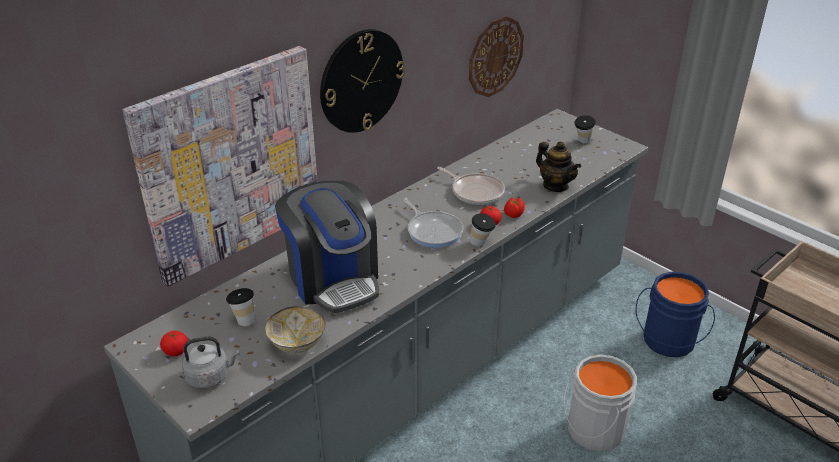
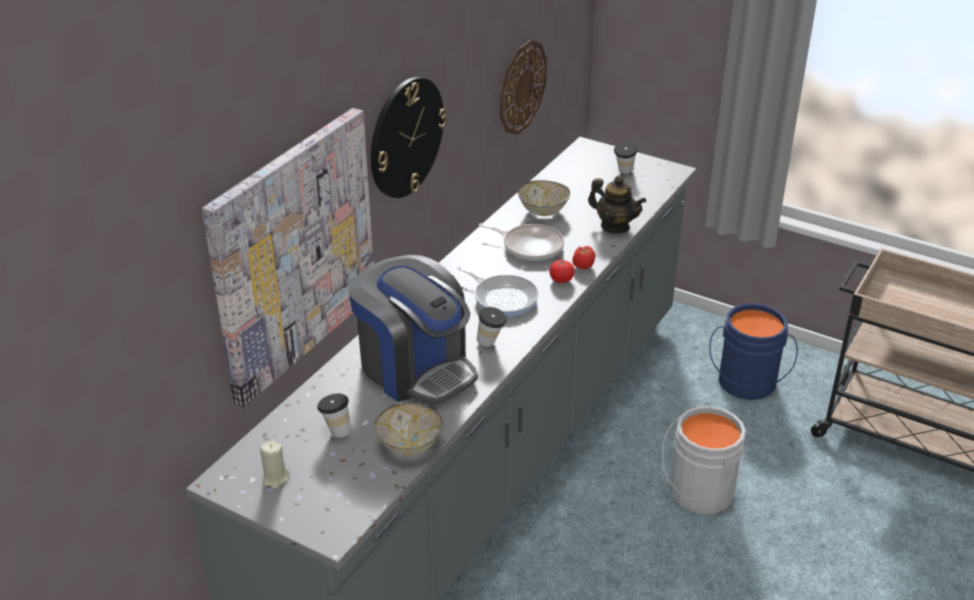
camera: 15 degrees left, 0 degrees up
tomato [160,331,188,356] -> beige candle [260,441,290,489]
grey kettle [182,336,240,388] -> none
cup [470,213,496,247] -> cup moved to [477,307,507,347]
none -> bowl [518,180,570,216]

